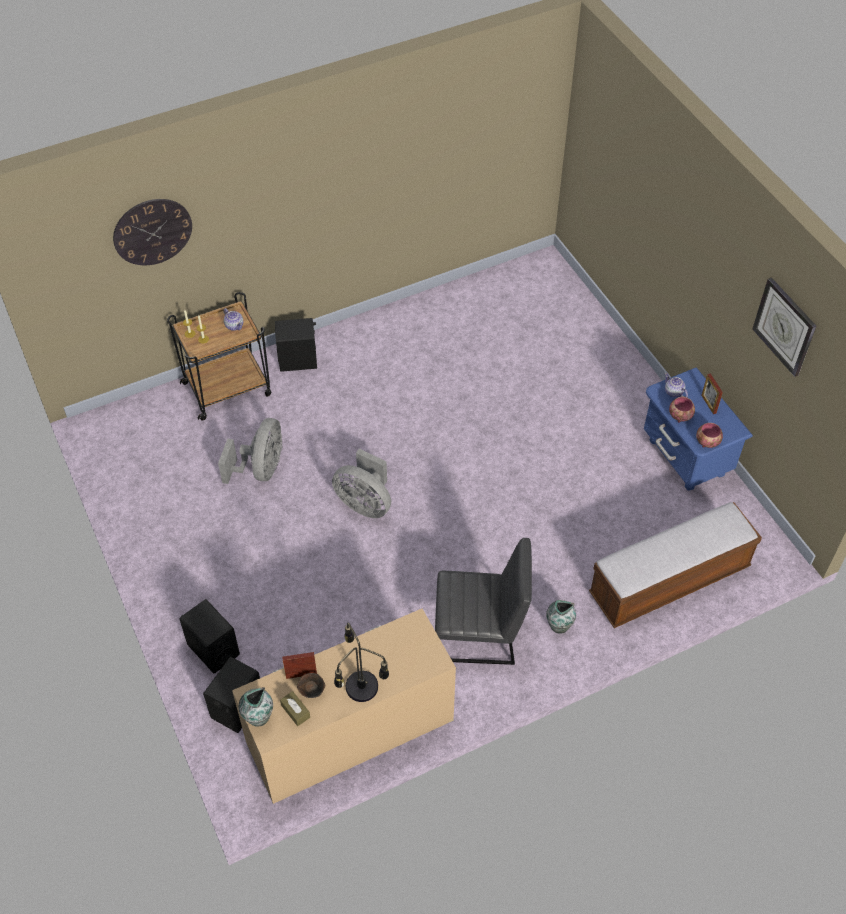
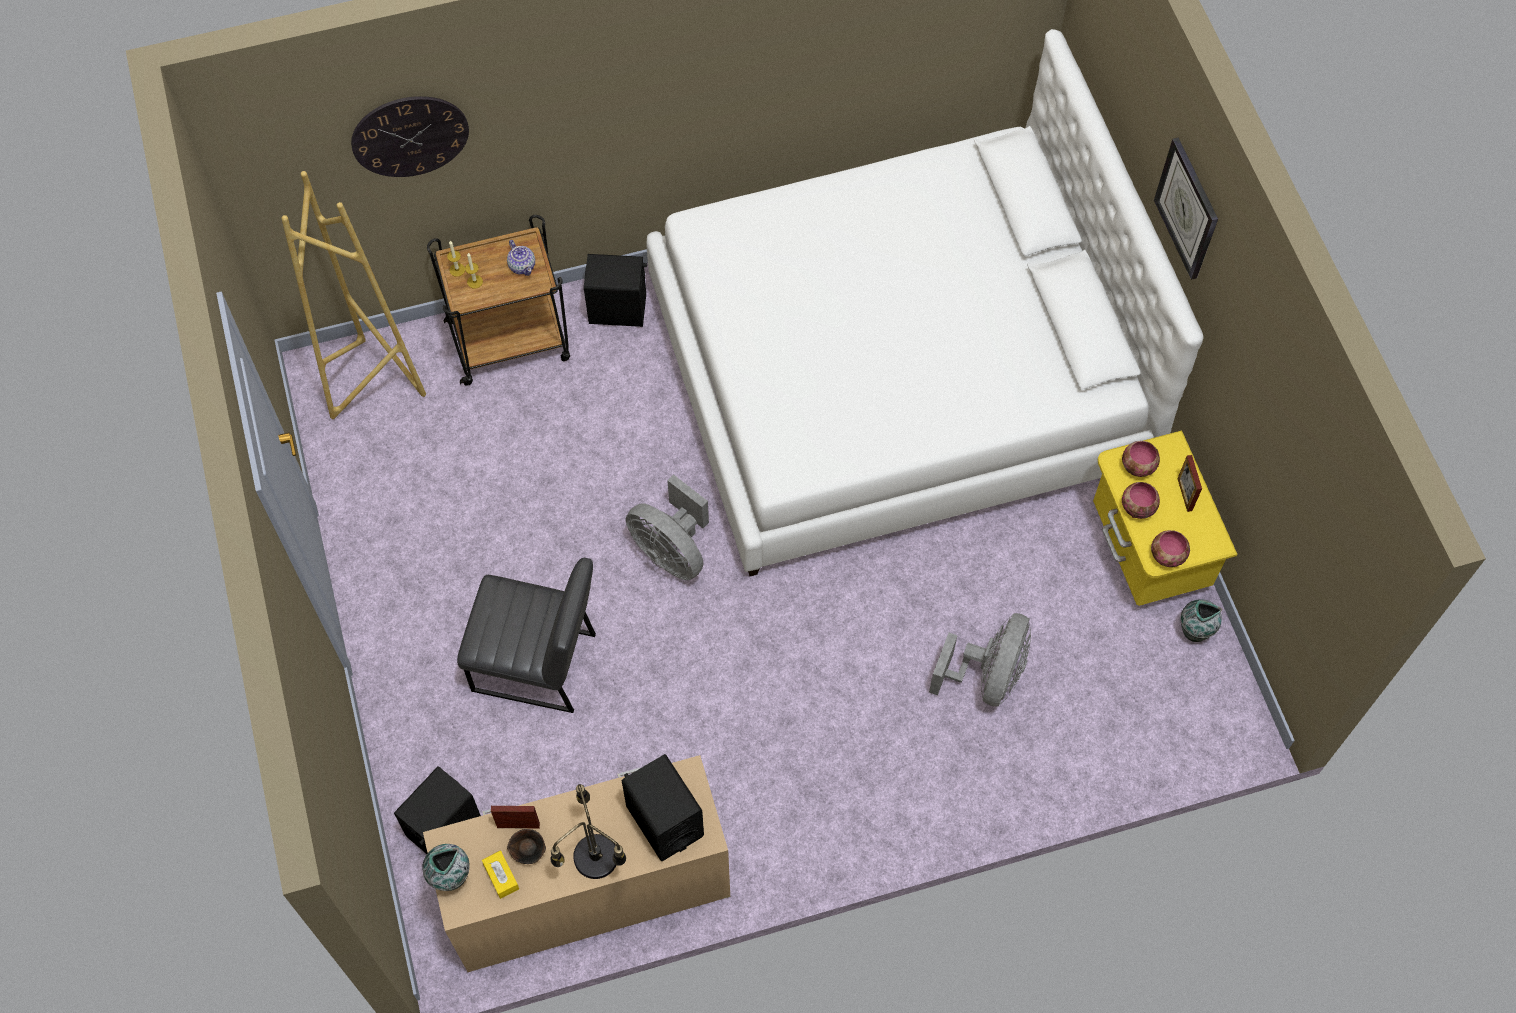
camera: 10 degrees right, 10 degrees up
black speaker [179,599,240,674] -> black speaker moved to [622,754,704,861]
grey fan [218,418,283,484] -> grey fan moved to [929,613,1031,707]
brown tissue box [280,691,310,726] -> yellow tissue box [482,850,519,899]
grey chair [435,538,532,665] -> grey chair moved to [457,557,596,713]
vase [546,600,576,634] -> vase moved to [1180,599,1222,642]
bench [589,502,762,628] -> none
blue nightstand [644,367,753,491] -> yellow nightstand [1093,430,1237,606]
teapot [664,373,688,397] -> bowl [1122,441,1160,477]
wall clock [752,277,816,377] -> wall clock moved to [1154,137,1218,280]
none -> yellow clothes rack [281,171,426,419]
none -> white bed [646,29,1204,576]

